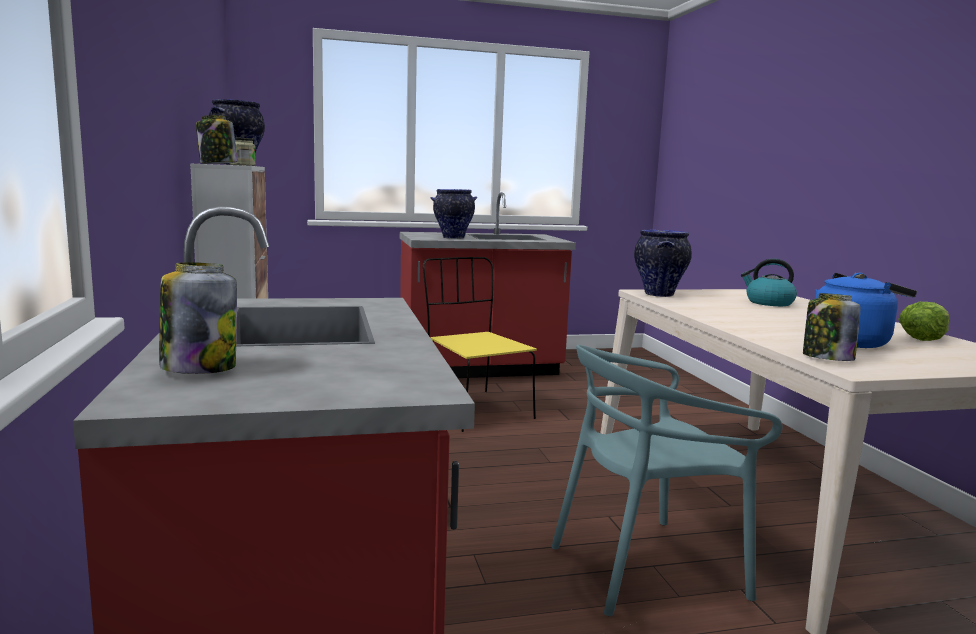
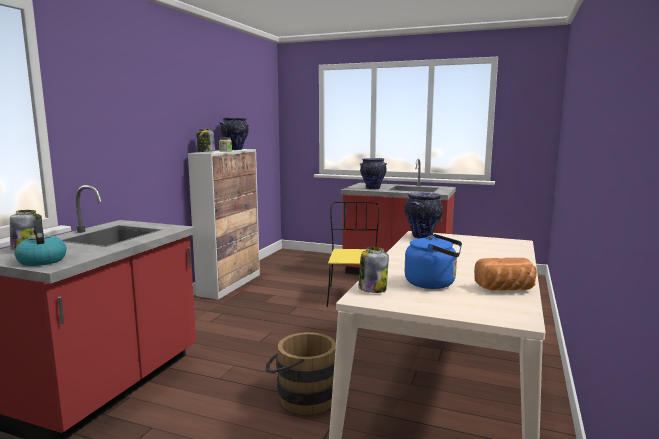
camera: 35 degrees right, 0 degrees up
turquoise chair [551,345,783,616] -> brown bucket [266,332,336,415]
kettle [741,259,797,306] -> kettle moved to [14,219,67,266]
lettuce [898,302,949,341] -> bread [474,258,537,291]

